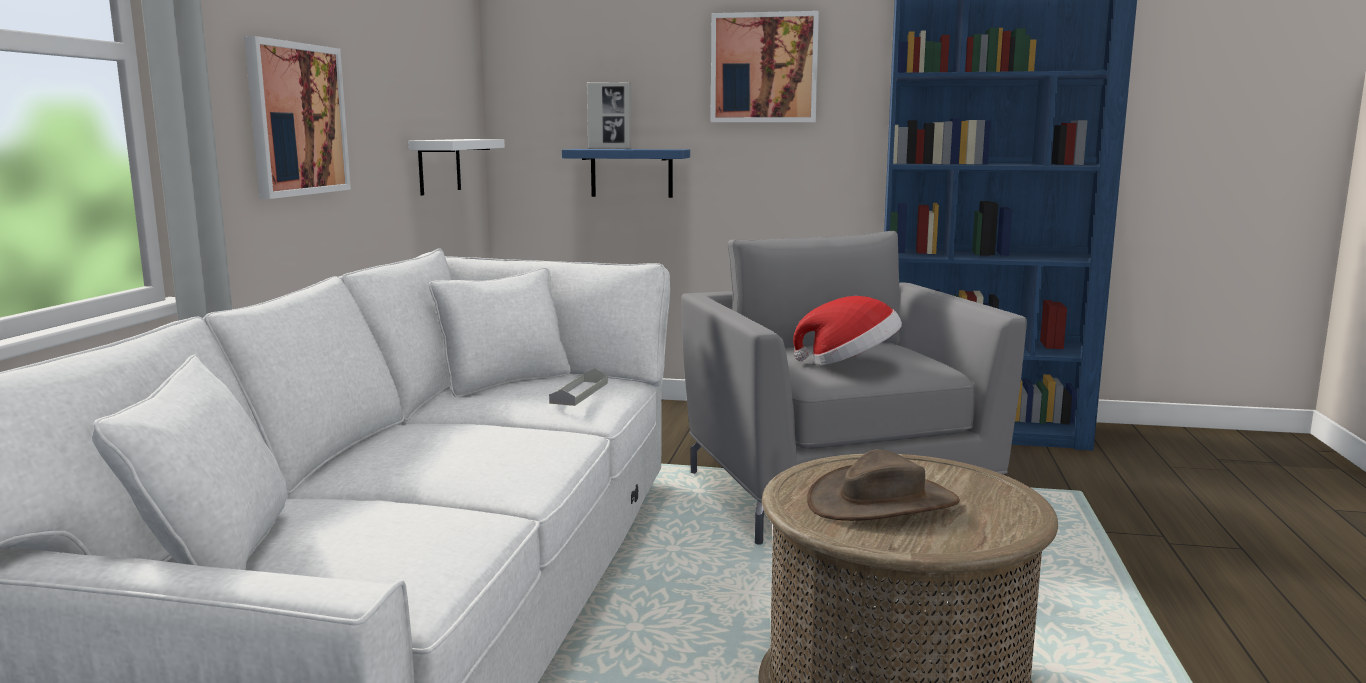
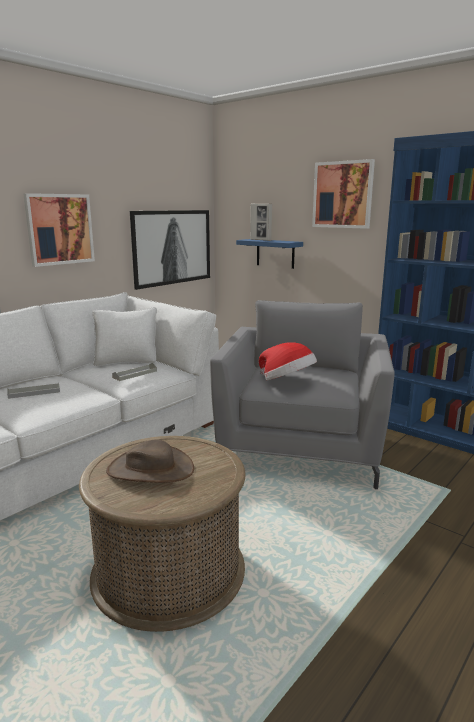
camera: 30 degrees right, 5 degrees up
white shelf [408,139,505,196] -> picture [130,210,210,290]
none -> grey tray [7,382,60,399]

